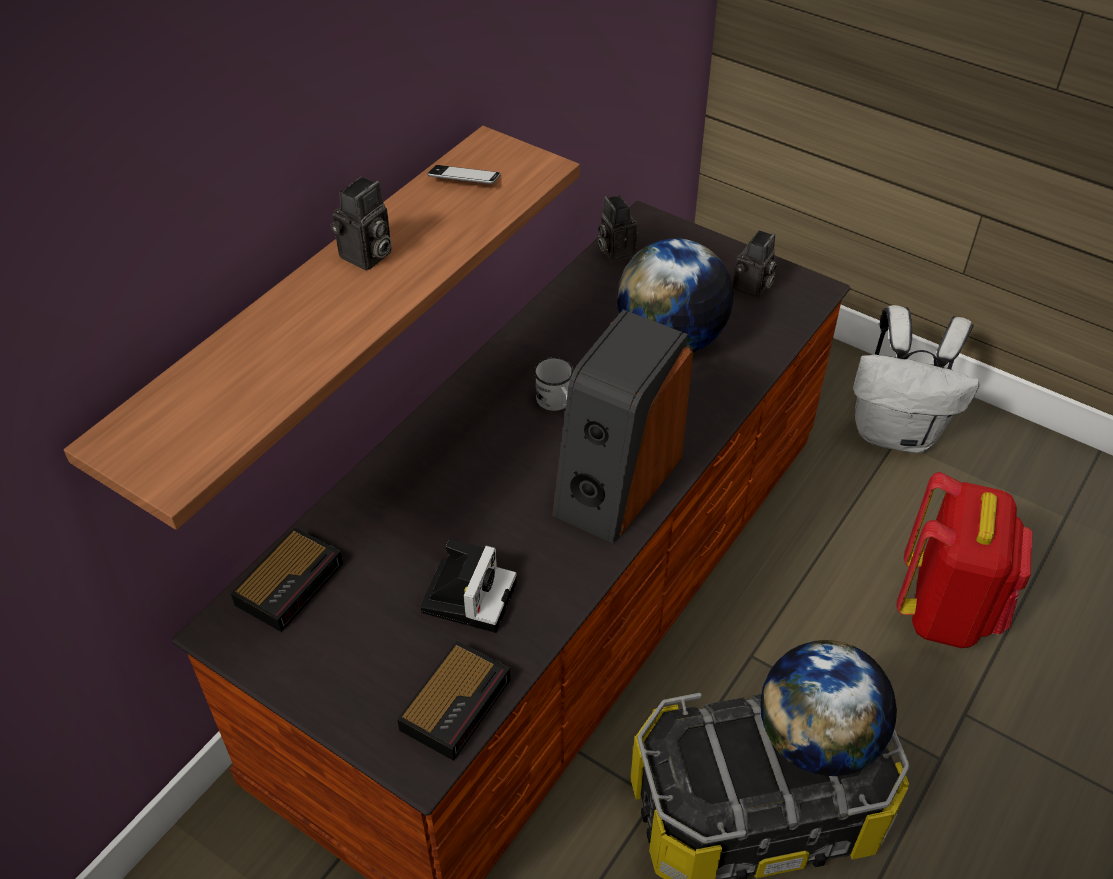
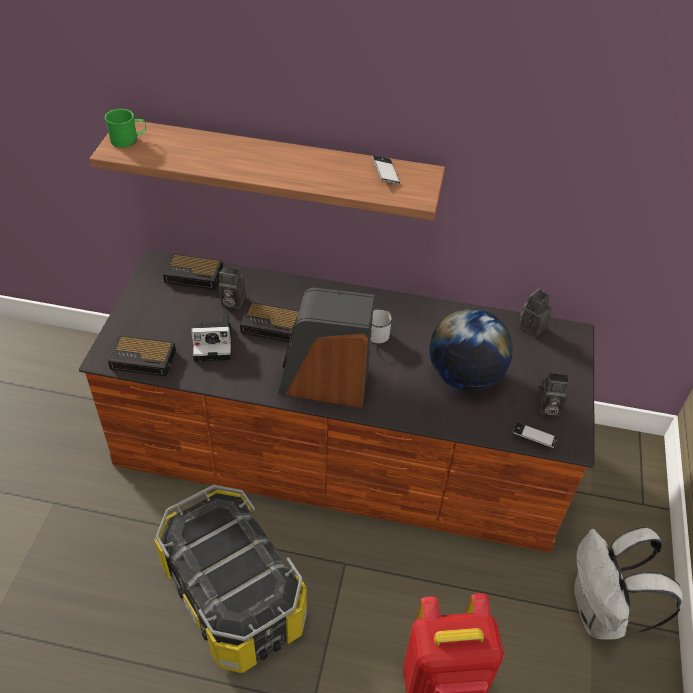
camera: 65 degrees right, 0 degrees up
camera [330,176,392,271] -> camera moved to [219,266,245,309]
globe [760,640,897,776] -> none
none -> green mug [105,109,146,148]
none -> alarm clock [240,302,299,343]
none -> phone [513,422,557,448]

